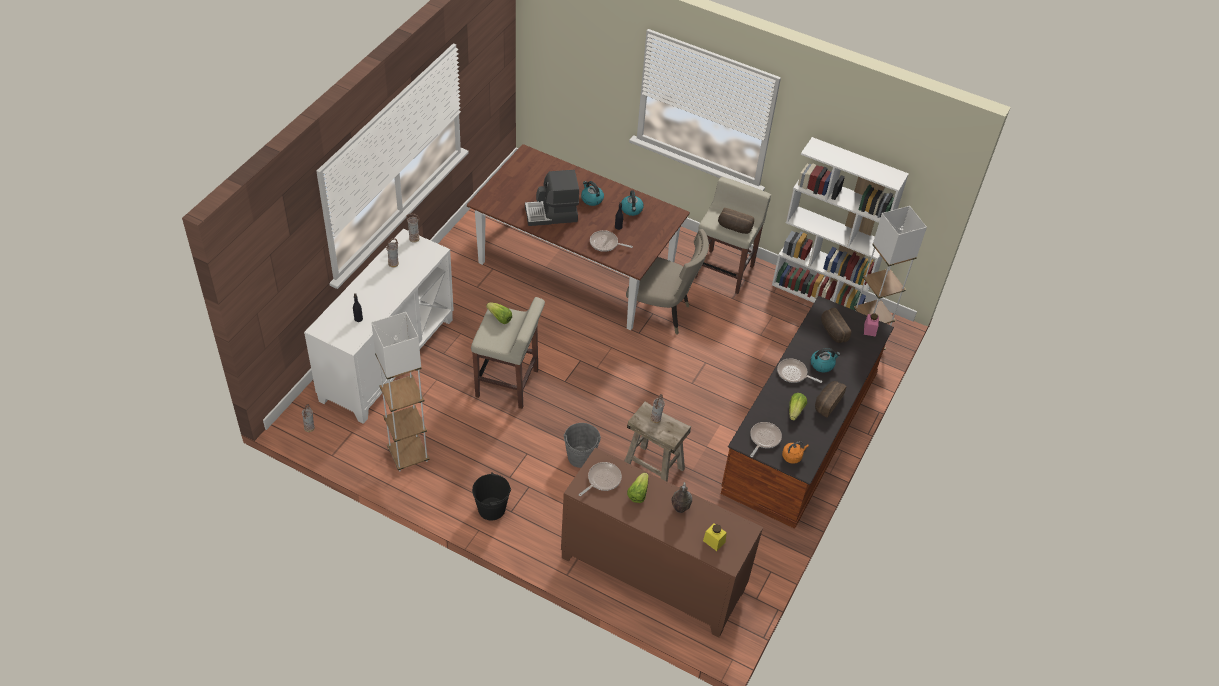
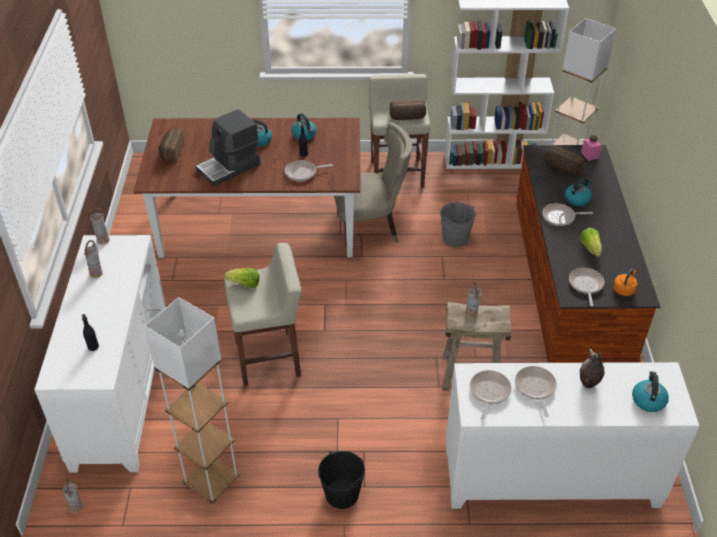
camera: 25 degrees left, 5 degrees down
brown cabinet [561,448,763,637] -> white cabinet [446,362,699,509]
grey bucket [564,423,601,468] -> grey bucket moved to [440,202,476,247]
lettuce [627,472,649,503] -> frying pan [515,366,557,417]
yellow jar [703,523,727,551] -> kettle [632,371,669,412]
bread [815,381,846,417] -> bread moved to [158,128,184,162]

